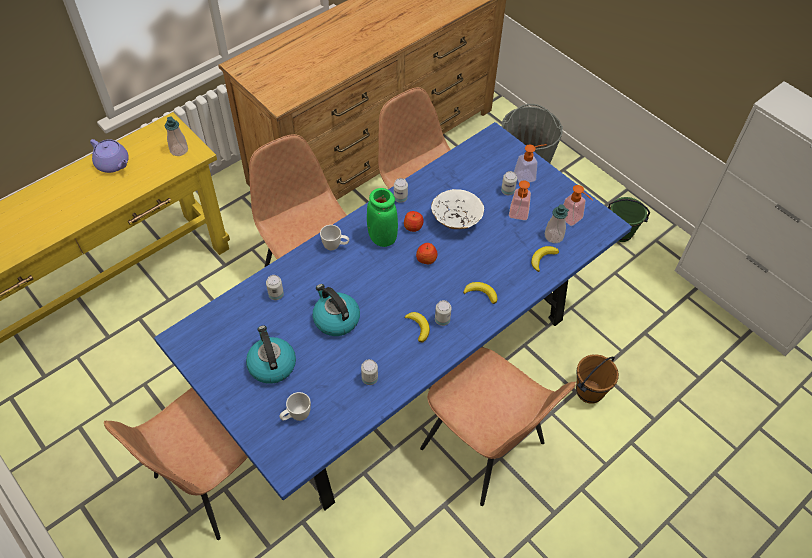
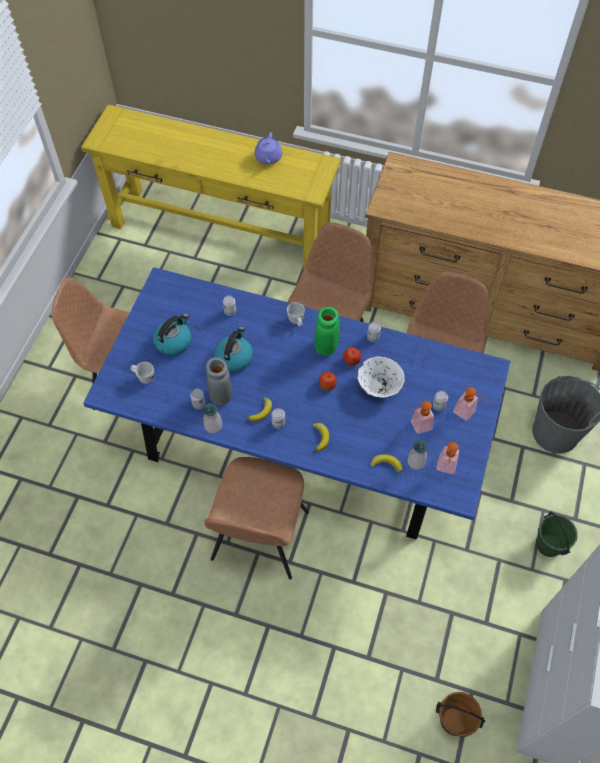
camera: 60 degrees right, 5 degrees up
soap dispenser [165,117,188,156] -> soap dispenser moved to [204,403,222,433]
brown bucket [576,354,619,404] -> brown bucket moved to [436,692,485,737]
none -> grey vase [206,357,232,405]

